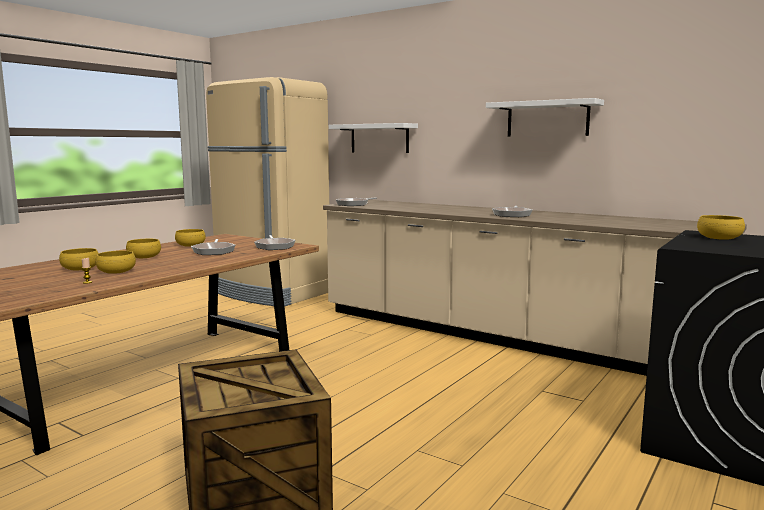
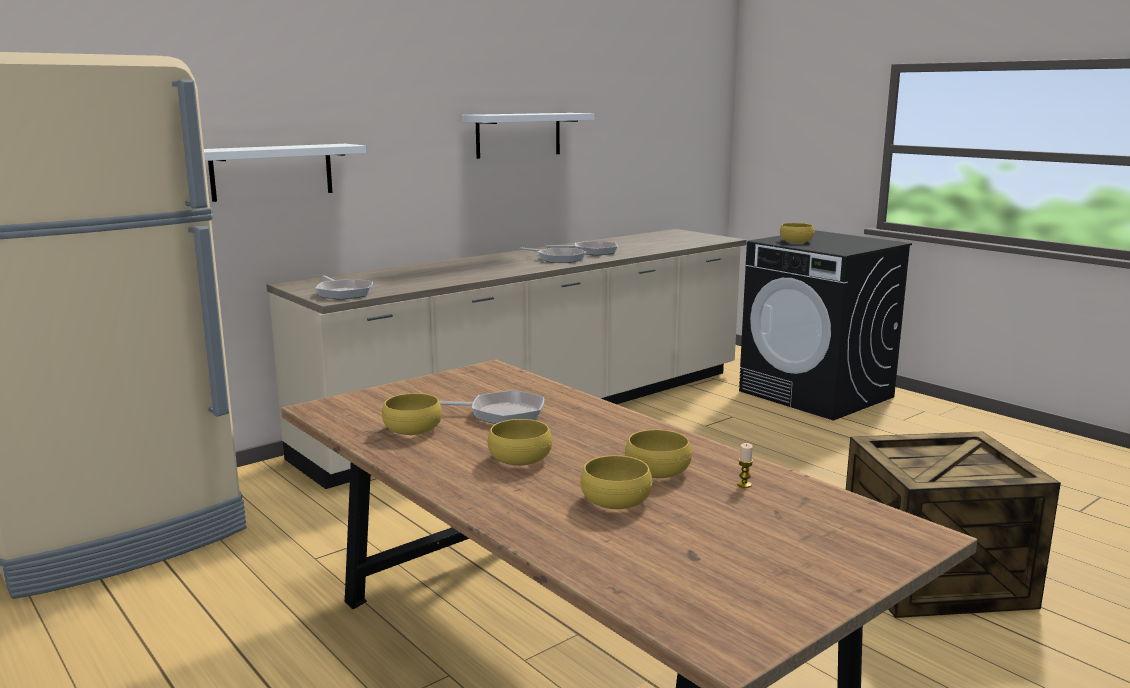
camera: 75 degrees left, 5 degrees up
frying pan [254,235,296,250] -> frying pan moved to [547,241,618,255]

